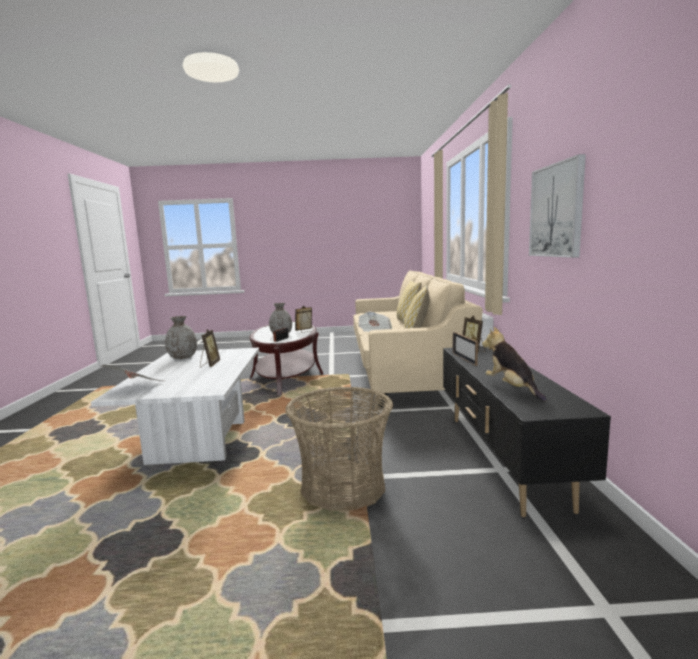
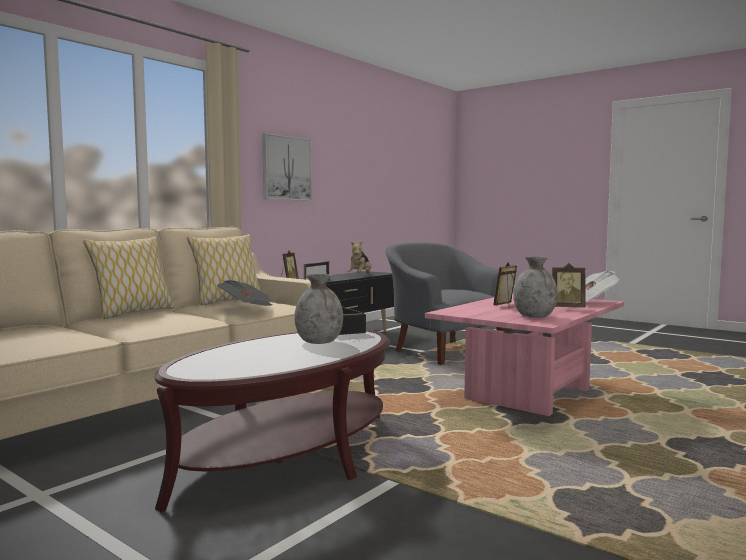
camera: 140 degrees left, 5 degrees down
white coffee table [91,348,259,465] -> pink coffee table [425,293,624,416]
basket [285,386,393,511] -> grey armchair [385,242,505,365]
picture frame [295,306,313,332] -> picture frame moved to [552,263,586,307]

